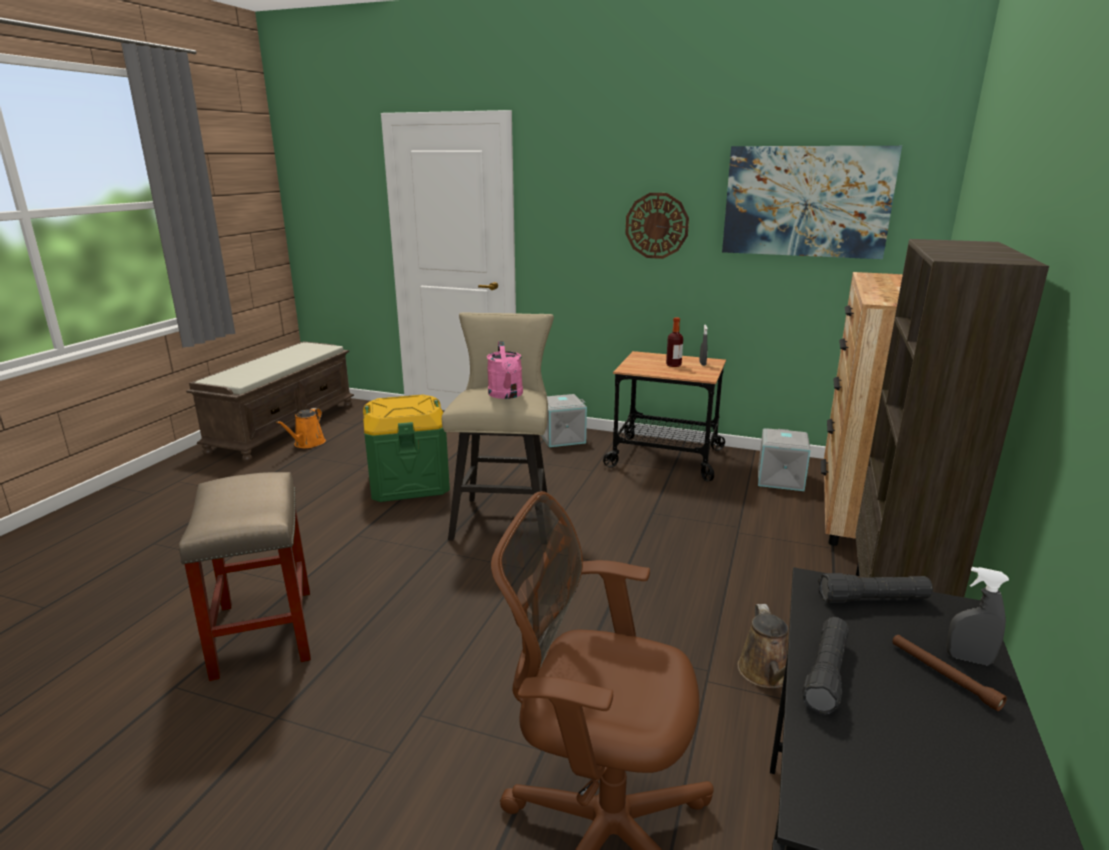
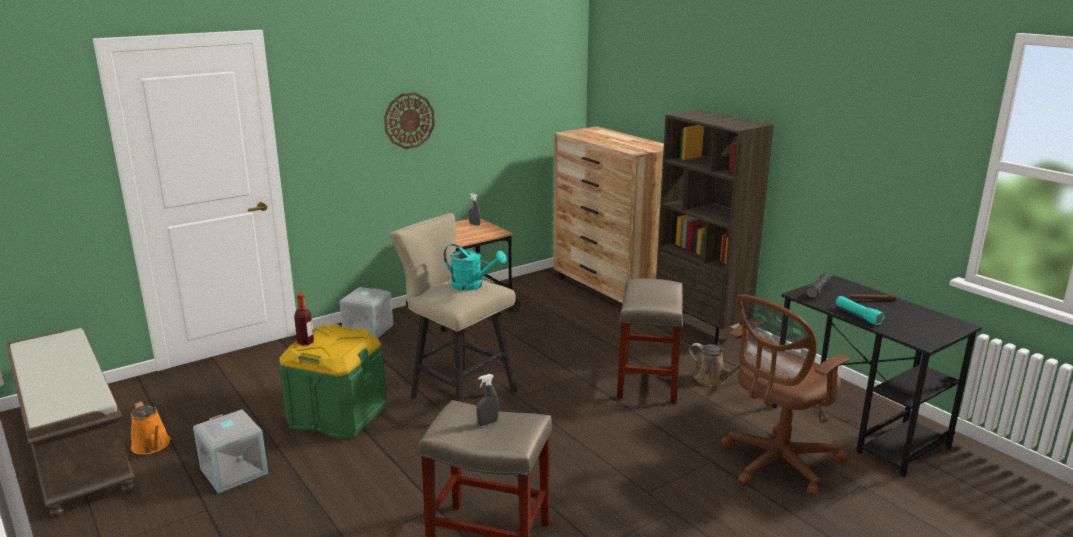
camera: 55 degrees left, 0 degrees up
pink watering can [487,341,523,399] -> turquoise watering can [444,244,507,291]
bottle [666,317,683,367] -> bottle moved to [294,293,314,346]
picture [722,146,902,259] -> none
grey storage box [758,428,811,491] -> grey storage box moved to [193,409,268,493]
black flashlight [802,617,849,715] -> turquoise flashlight [836,296,885,325]
grey spray bottle [946,567,1009,666] -> grey spray bottle moved to [476,374,499,426]
none -> beige stool [617,279,683,403]

